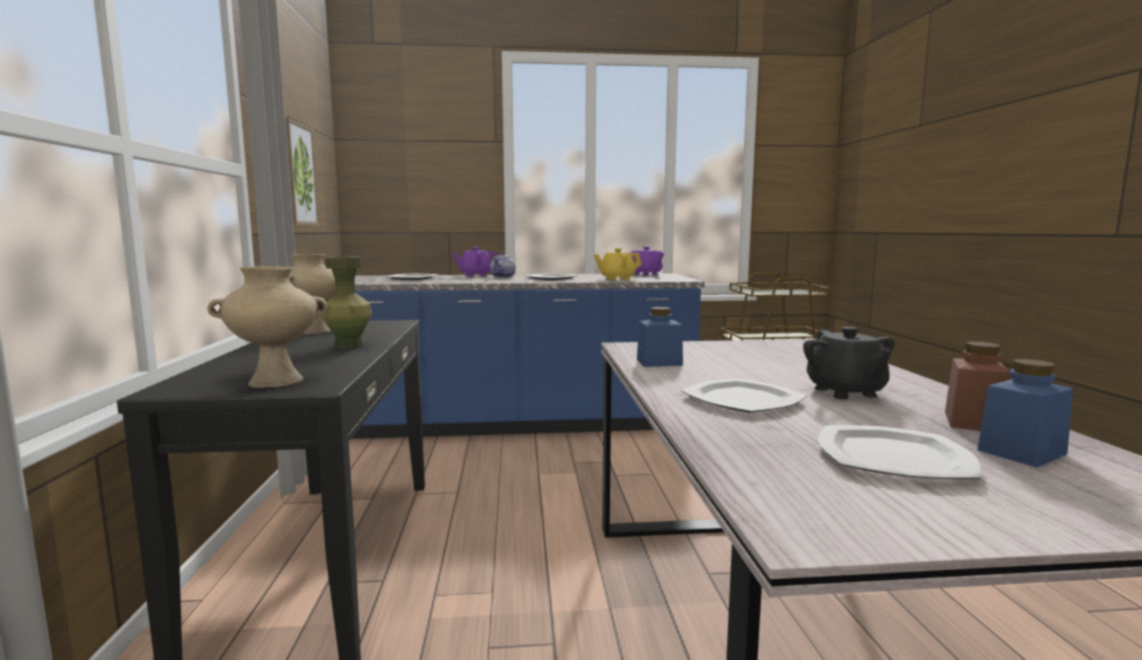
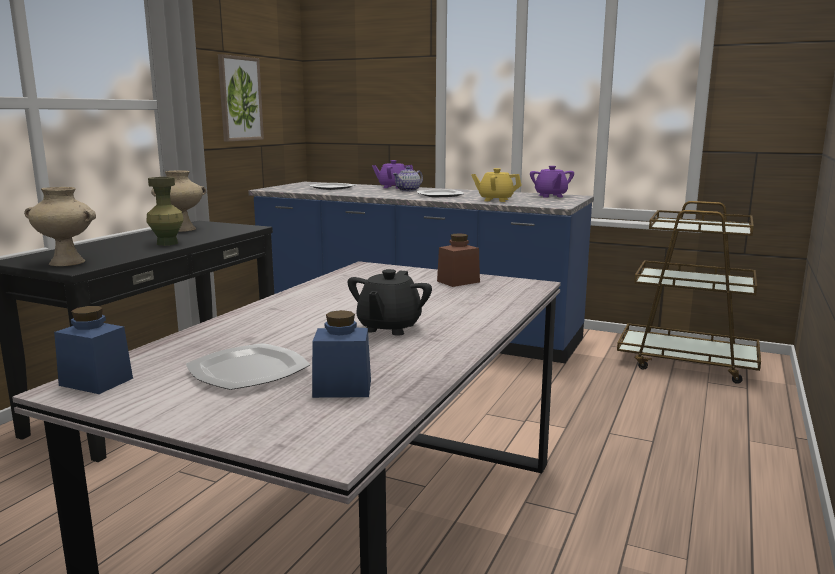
camera: 30 degrees right, 5 degrees up
blue jar [637,307,683,367] -> blue jar moved to [54,306,133,394]
plate [682,378,806,413] -> none
brown jar [945,342,1010,431] -> brown jar moved to [437,234,480,287]

